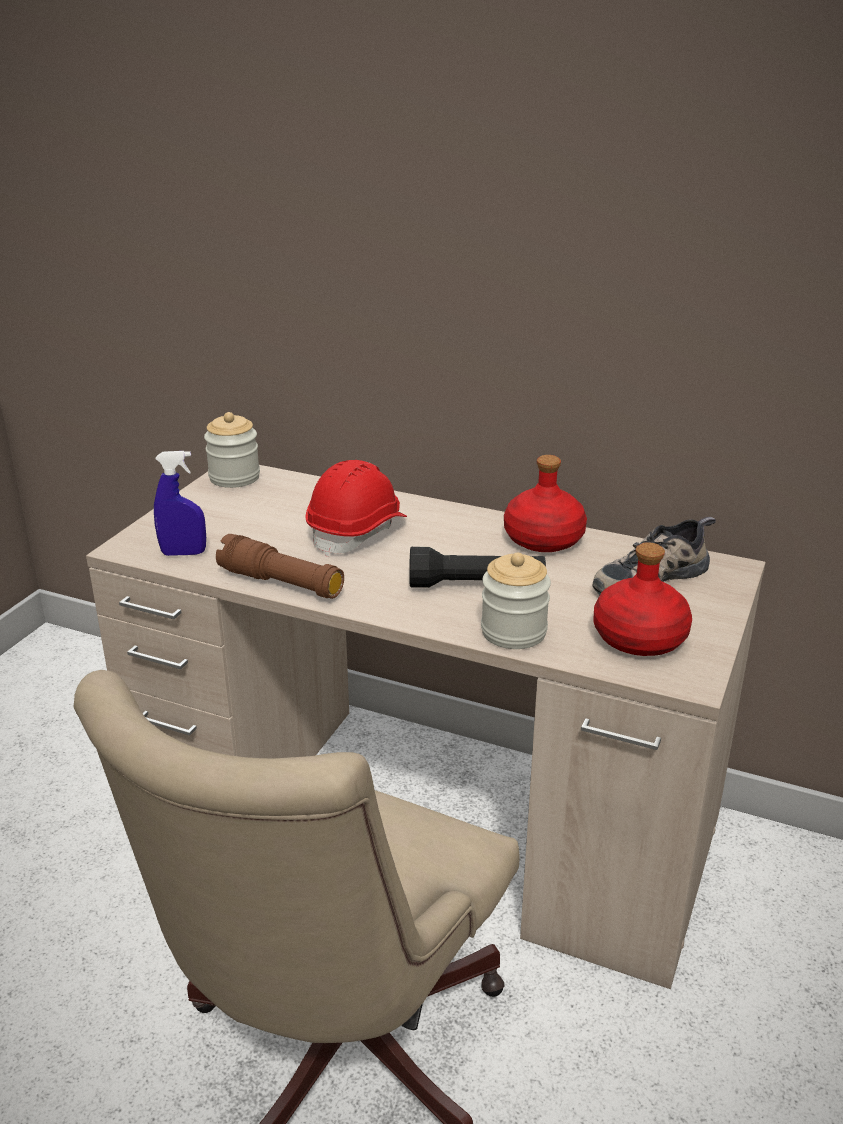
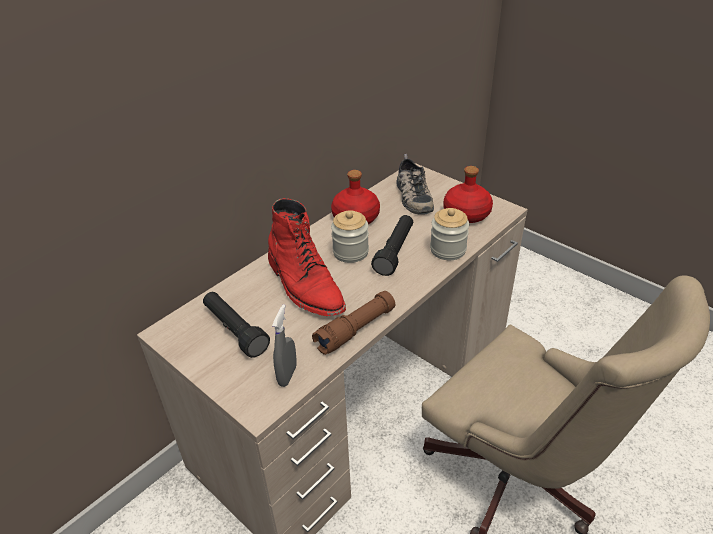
camera: 70 degrees left, 10 degrees up
blue spray bottle [154,451,206,556] -> grey spray bottle [272,304,297,387]
jar [204,412,260,488] -> jar moved to [331,211,369,263]
red hard hat [306,460,407,557] -> red boot [268,198,346,316]
none -> black flashlight [203,292,270,358]

